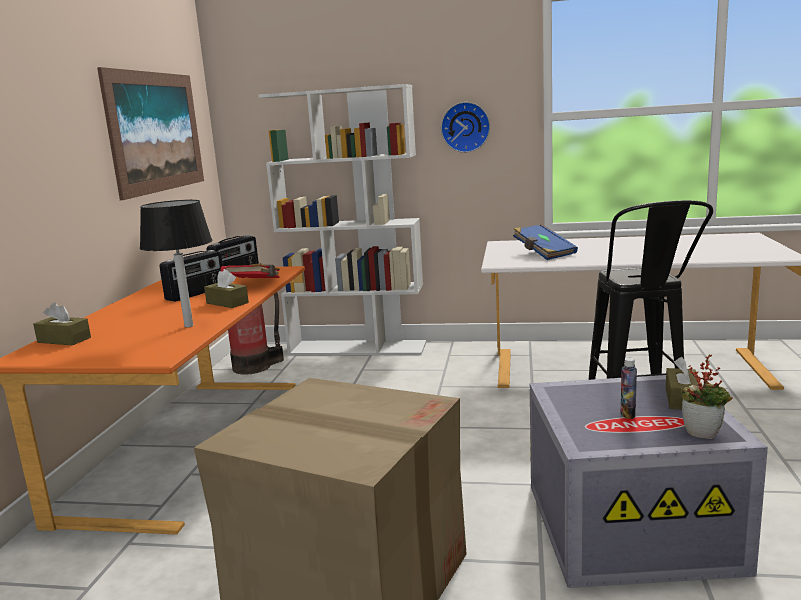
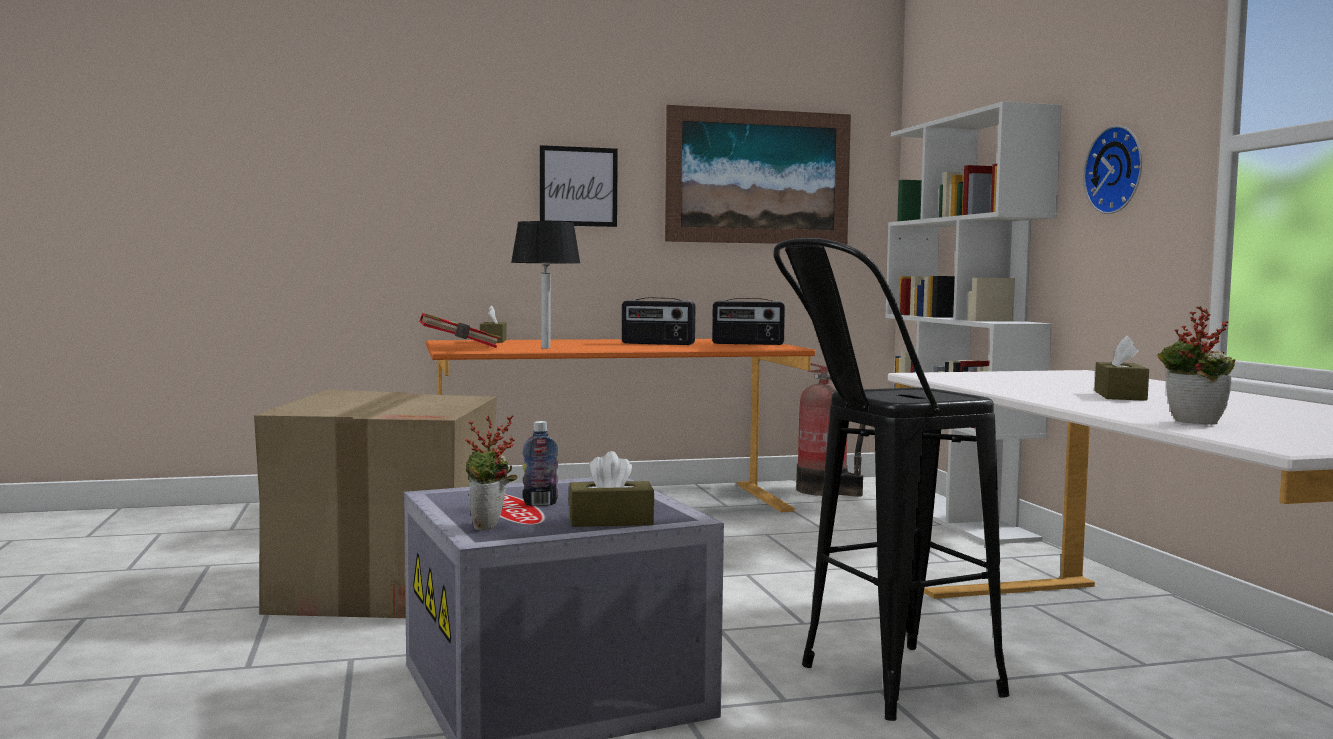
camera: 65 degrees right, 10 degrees down
brown tissue box [204,269,249,308] -> brown tissue box moved to [1094,336,1149,401]
red book [221,263,280,278] -> red book moved to [419,313,501,348]
blue book [513,224,578,260] -> none
none -> picture [540,145,618,227]
none -> potted plant [1157,306,1236,425]

